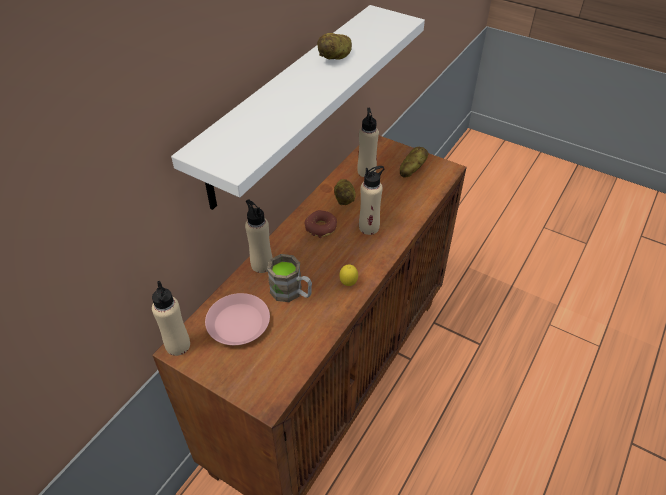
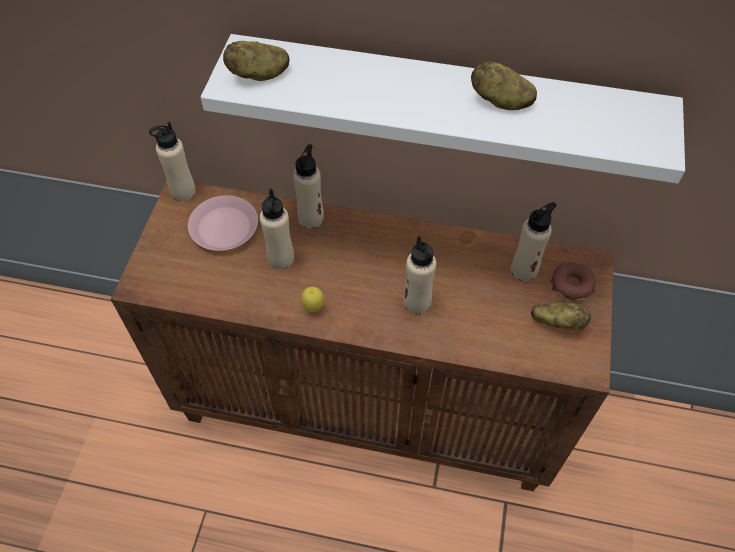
camera: 70 degrees right, 10 degrees up
brown mug [267,254,312,302] -> beige bottle [260,189,294,270]
donut [305,210,337,238] -> donut moved to [551,262,596,301]
potato [334,179,356,205] -> potato moved to [223,41,290,81]

